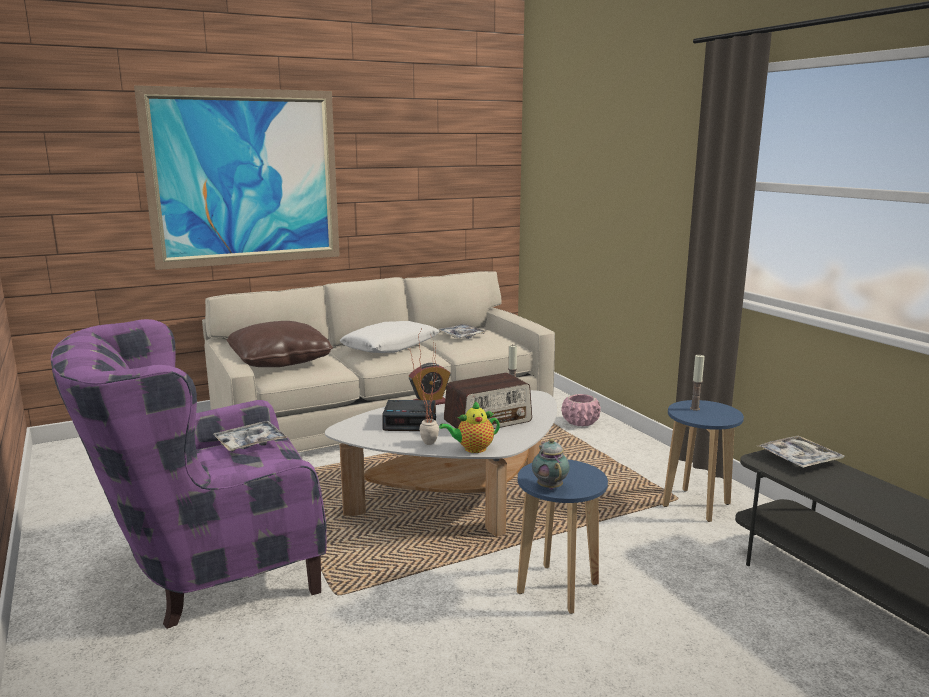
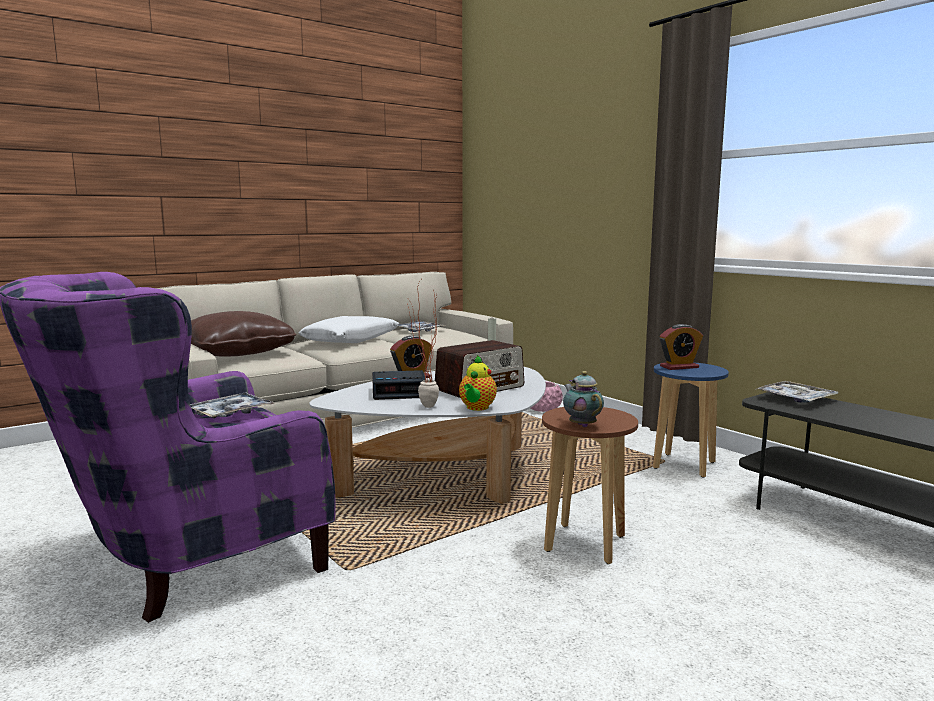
camera: 10 degrees left, 5 degrees down
picture [134,85,340,270] -> none
teapot [439,401,500,453] -> teapot turned 45 degrees counterclockwise [459,355,497,411]
blue stool [517,459,608,614] -> brown stool [542,407,638,564]
candle [690,355,705,411] -> alarm clock [660,324,703,370]

